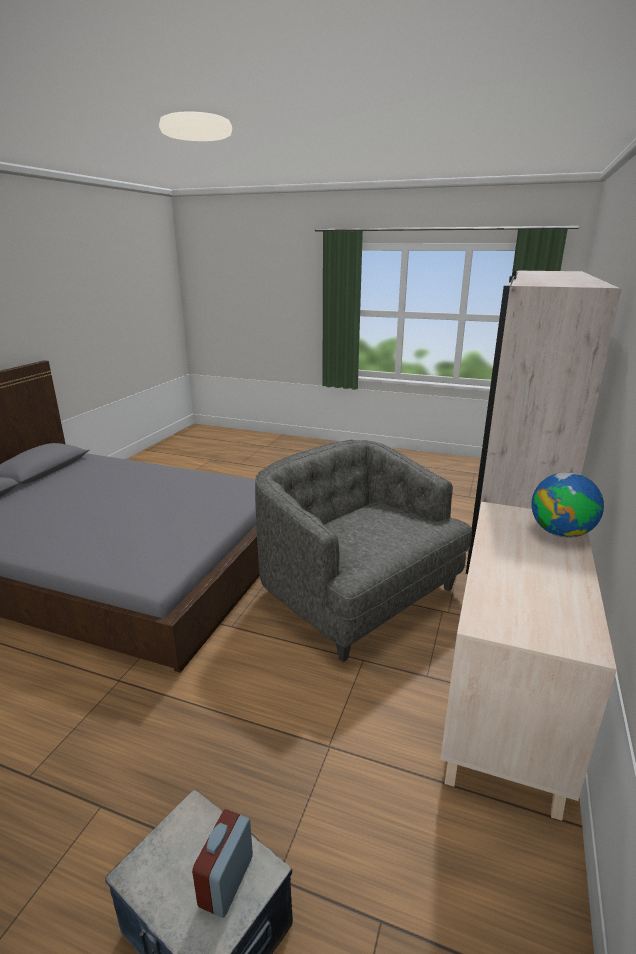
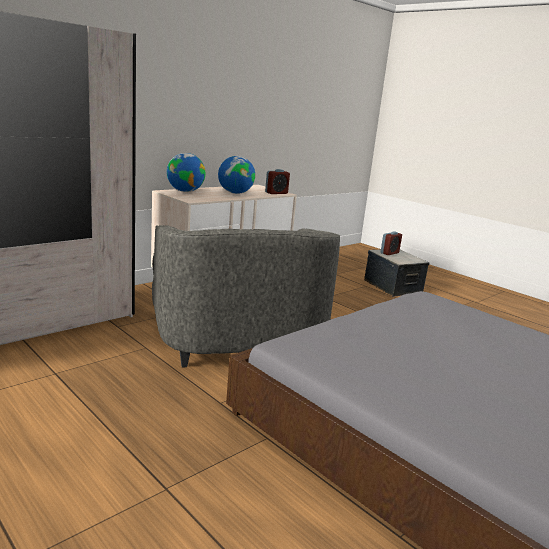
camera: 155 degrees left, 5 degrees down
none -> globe [218,156,255,194]
none -> alarm clock [265,169,290,194]

